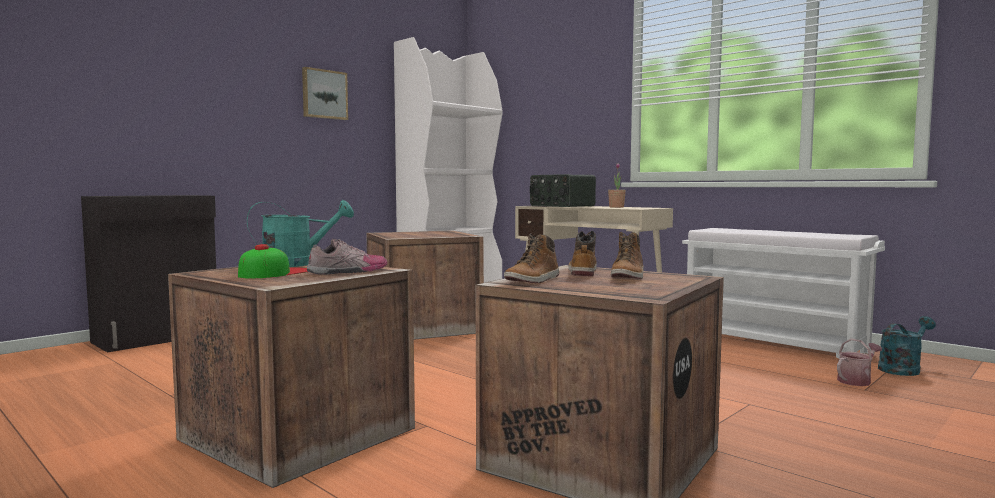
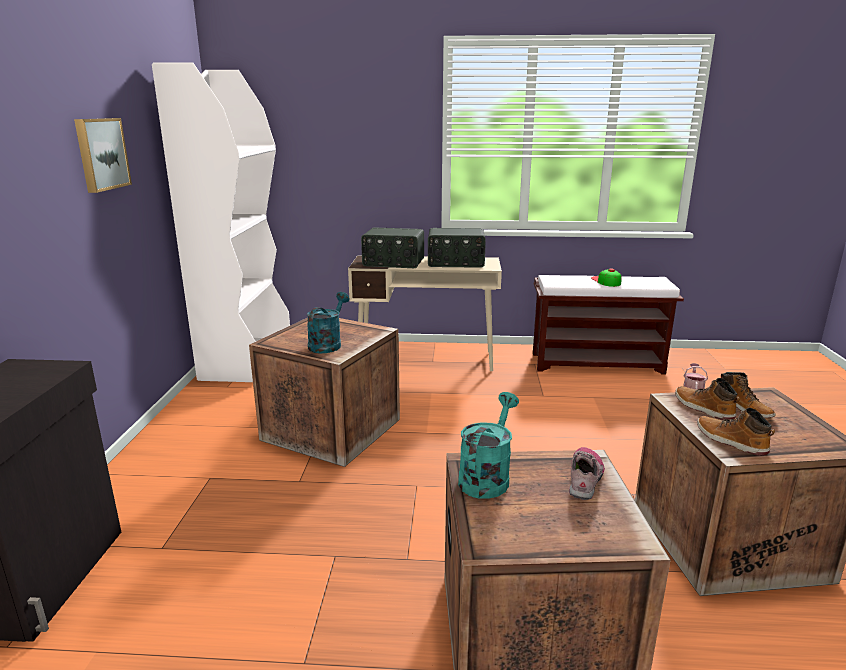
camera: 40 degrees left, 15 degrees up
cap [238,244,308,278] -> cap moved to [591,268,622,287]
boot [504,233,559,283] -> boot turned 150 degrees clockwise [697,408,775,456]
potted plant [608,163,626,208] -> radio [428,228,486,268]
white bench [682,228,885,359] -> brown bench [533,275,684,375]
turquoise watering can [878,316,936,376] -> turquoise watering can moved to [307,292,349,353]

